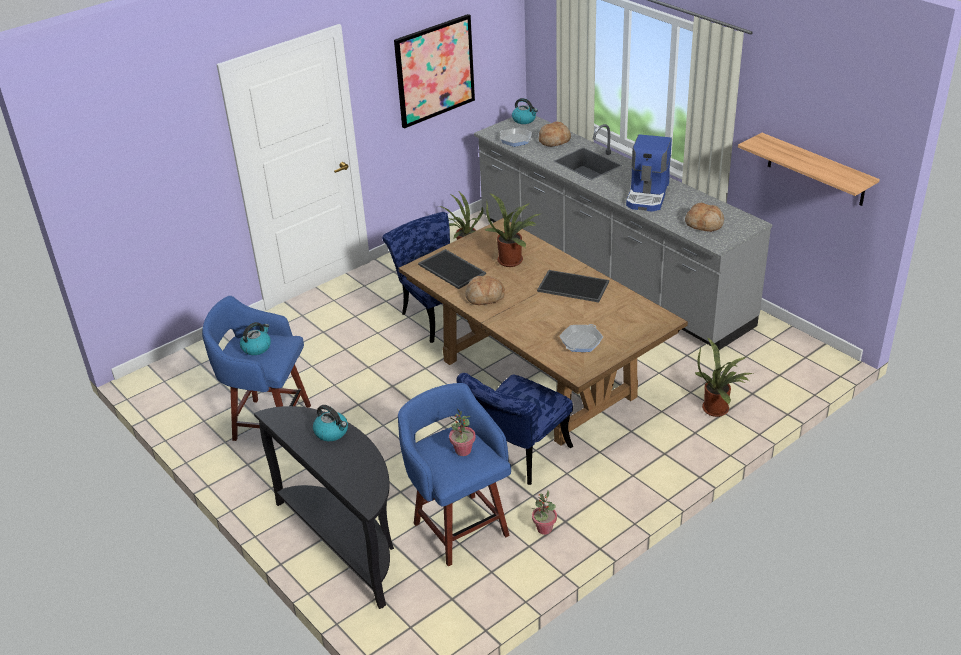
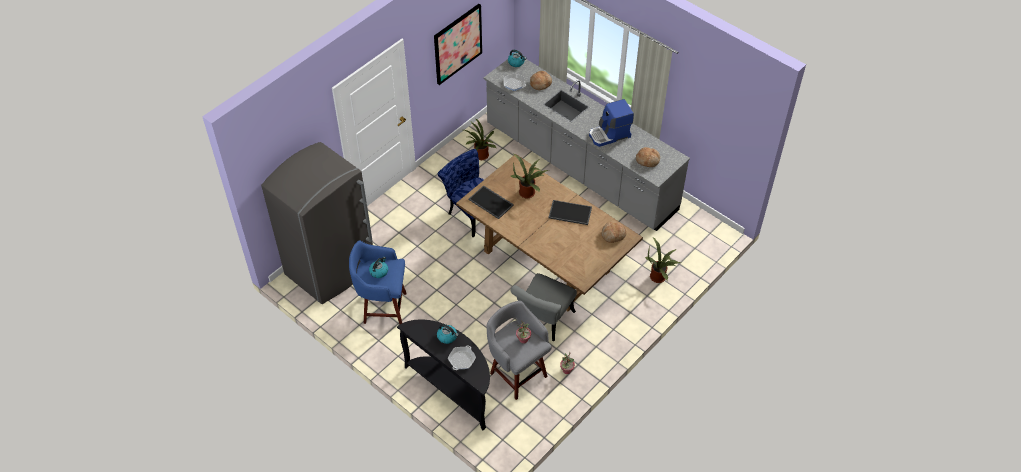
camera: 10 degrees left, 15 degrees up
blue stool [398,383,511,566] -> grey stool [487,301,552,400]
blue chair [456,373,573,485] -> grey chair [511,273,577,341]
bread [465,276,505,305] -> bread moved to [602,222,626,243]
frying pan [559,324,603,352] -> frying pan moved to [448,346,476,370]
coffee machine [626,134,672,212] -> coffee machine turned 60 degrees clockwise [589,99,634,147]
shelf [738,133,880,206] -> none
none -> grey fridge [261,142,373,304]

